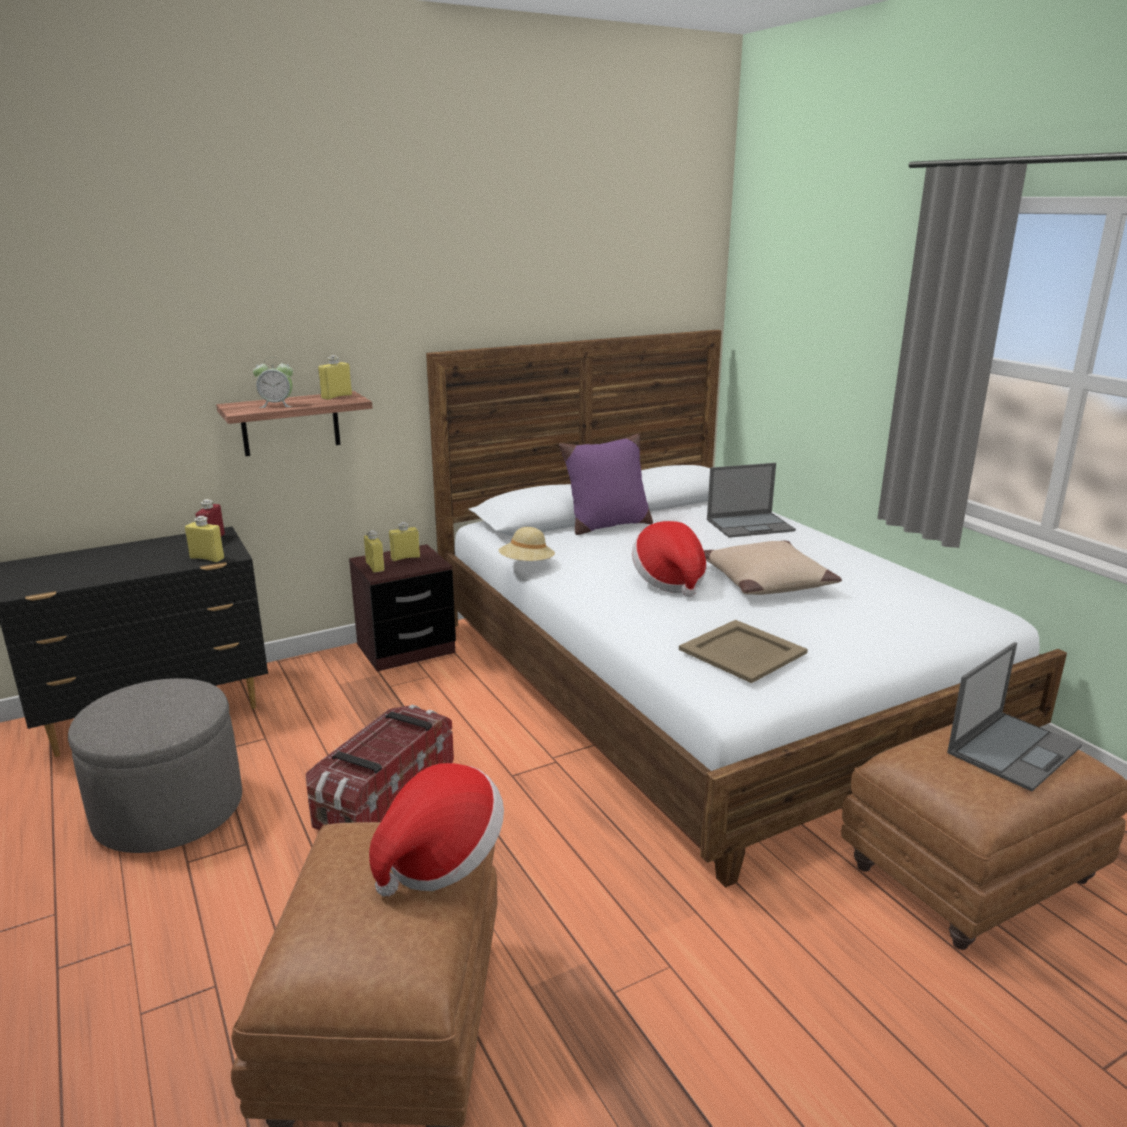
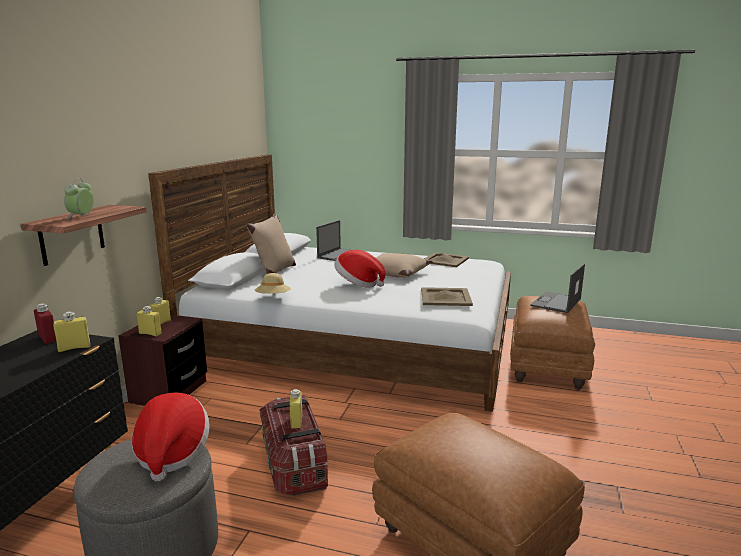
camera: 45 degrees left, 5 degrees down
alarm clock [253,357,293,408] -> alarm clock turned 150 degrees clockwise [64,178,93,219]
yellow bottle [318,355,352,400] -> yellow bottle moved to [290,389,302,428]
hat [369,763,504,897] -> hat moved to [132,393,210,482]
purple pillow [559,434,653,535] -> beige pillow [246,214,296,274]
laptop [947,642,1082,791] -> laptop turned 150 degrees counterclockwise [530,264,585,313]
none -> beige tray [424,252,469,267]

